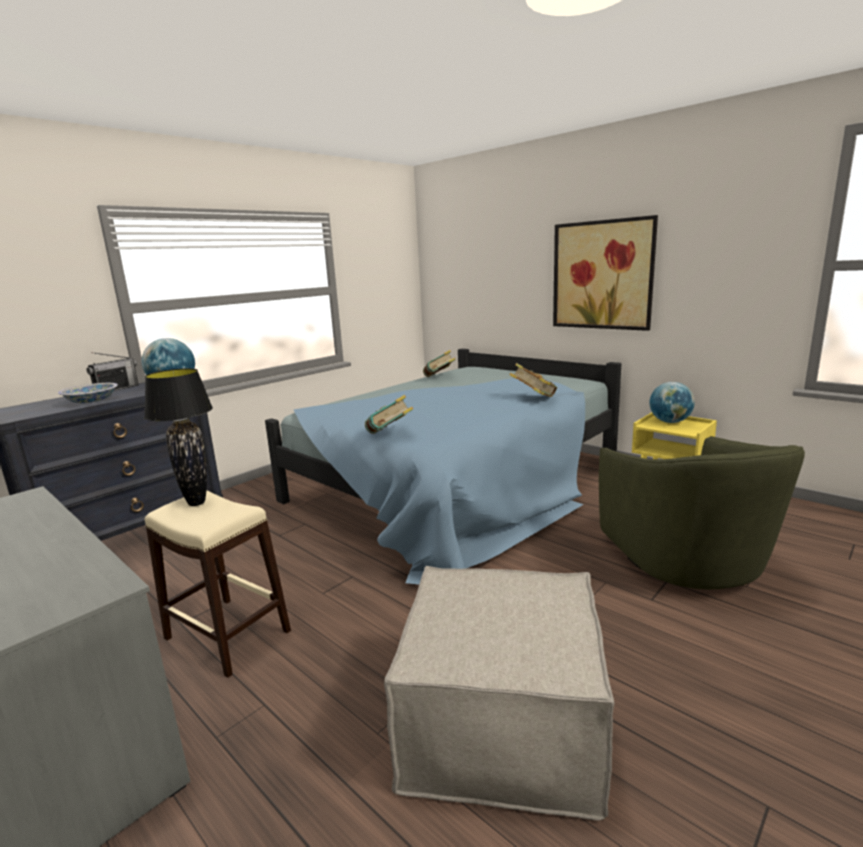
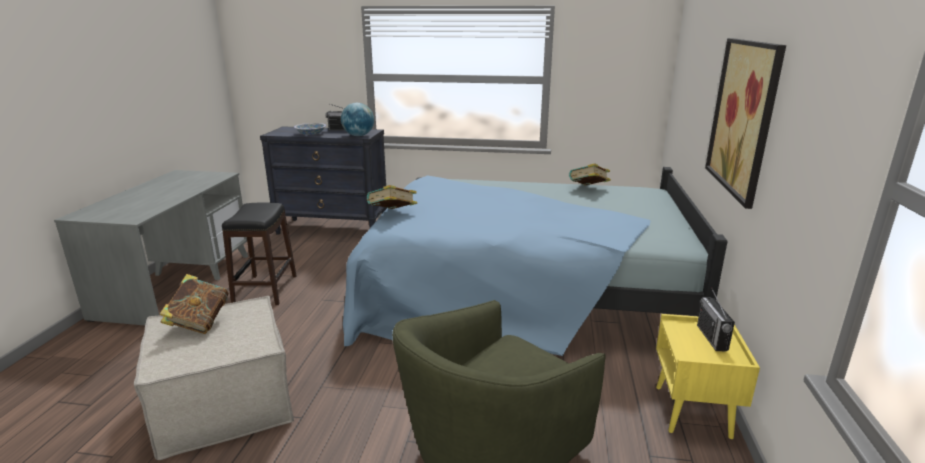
camera: 55 degrees right, 5 degrees up
black table lamp [144,368,213,506] -> none
beige stool [145,491,291,678] -> black stool [222,203,297,305]
book [509,363,557,397] -> book moved to [160,274,229,334]
globe [649,382,695,423] -> radio [697,287,735,351]

